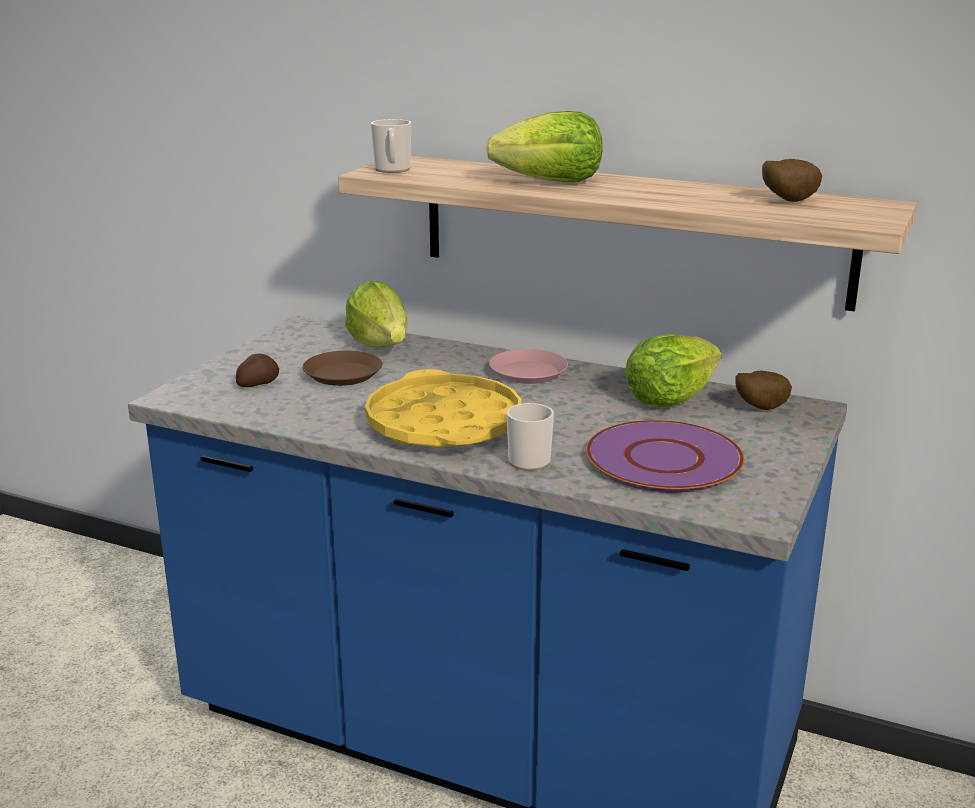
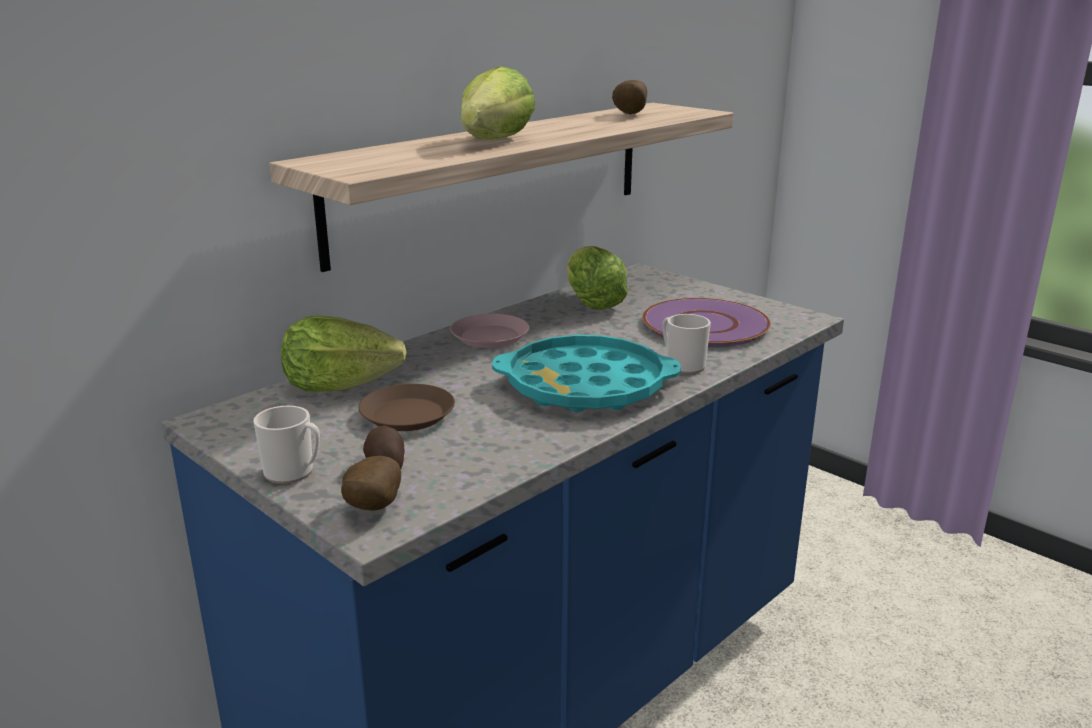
camera: 70 degrees left, 0 degrees up
yellow tray [365,369,522,448] -> turquoise tray [492,335,681,412]
mug [371,119,411,173] -> mug moved to [253,405,320,484]
potato [736,371,792,410] -> potato moved to [341,456,401,511]

